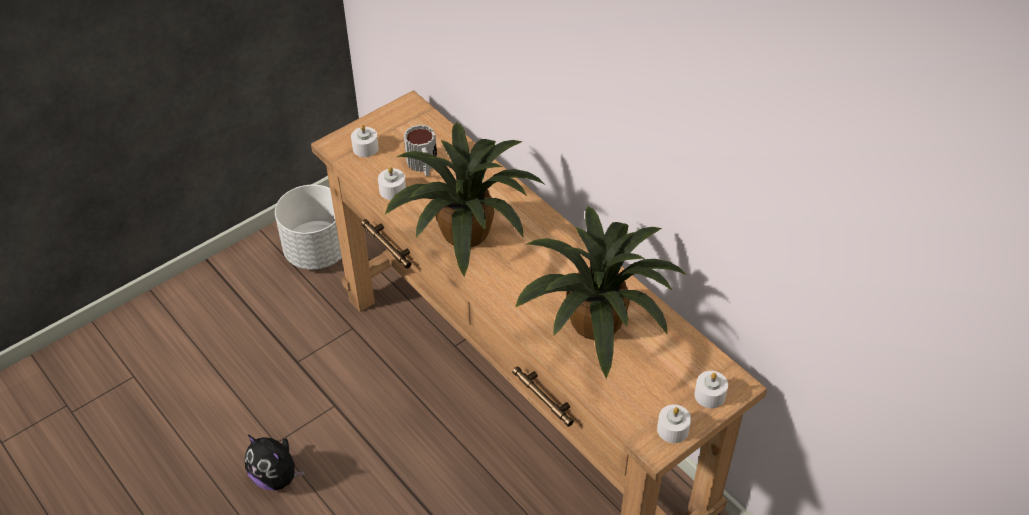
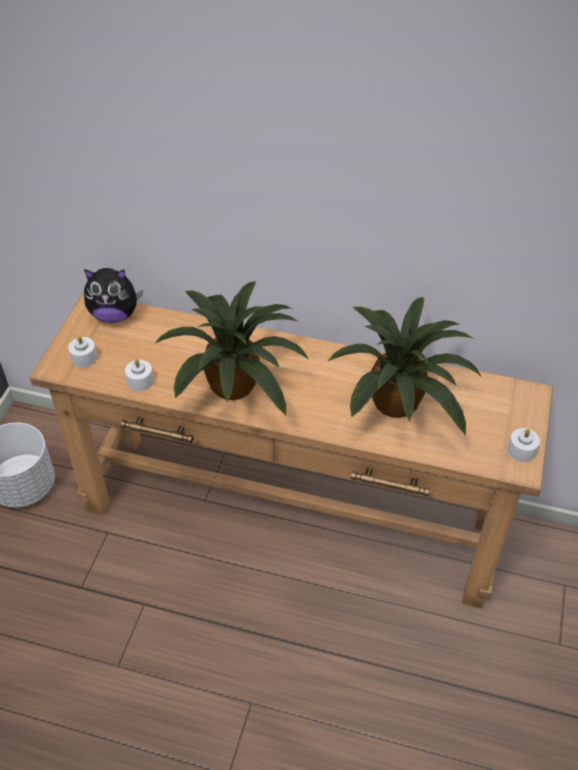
camera: 35 degrees left, 0 degrees up
plush toy [245,434,305,491] -> plush toy moved to [84,268,143,323]
mug [404,124,437,176] -> none
white candle [694,371,728,408] -> none

